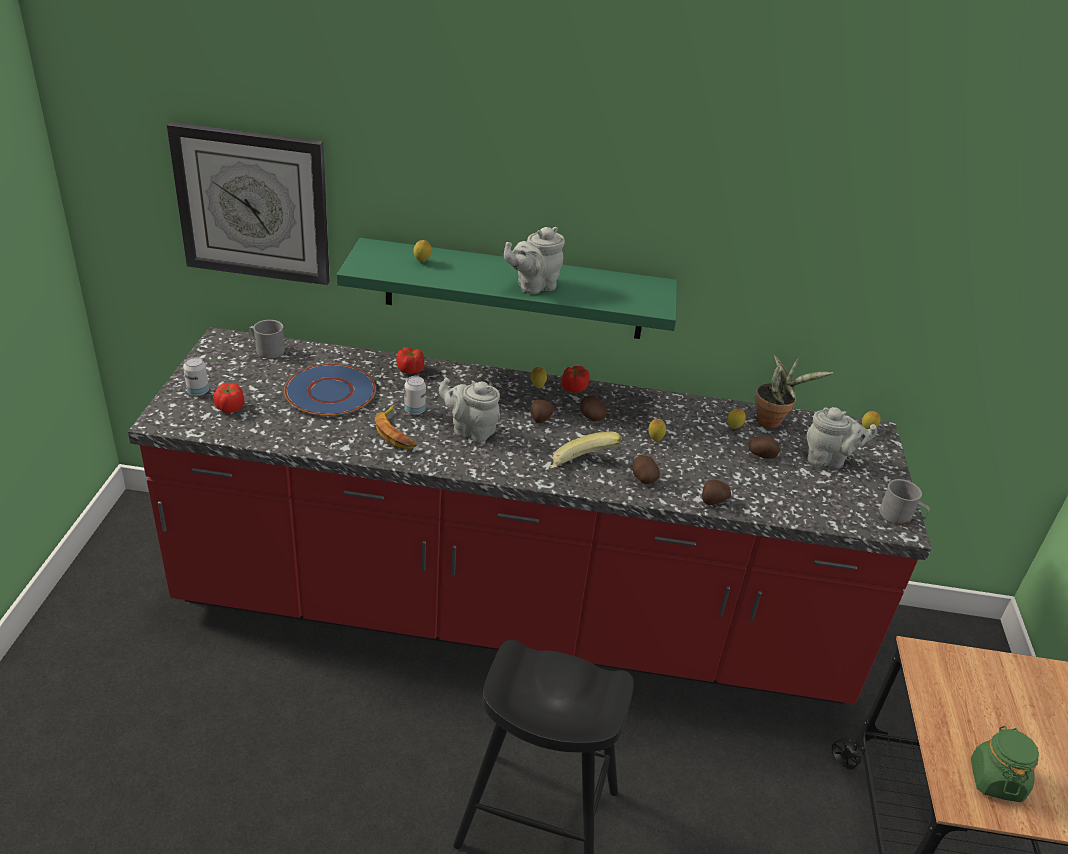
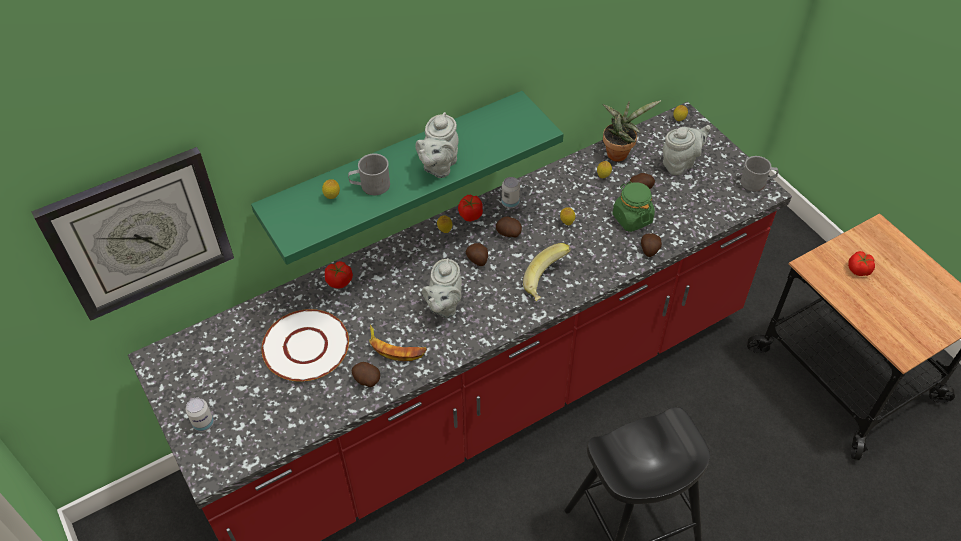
camera: 35 degrees left, 15 degrees up
tomato [213,383,244,413] -> tomato moved to [848,251,875,276]
grey mug [248,320,285,359] -> grey mug moved to [348,153,390,195]
blue plate [284,364,376,416] -> white plate [262,309,349,381]
can [404,376,426,415] -> can moved to [502,177,520,208]
grey teapot [439,378,500,443] -> grey teapot turned 60 degrees counterclockwise [422,258,462,318]
potato [632,456,660,484] -> potato moved to [352,362,380,387]
green jar [971,726,1039,802] -> green jar moved to [612,181,655,232]

